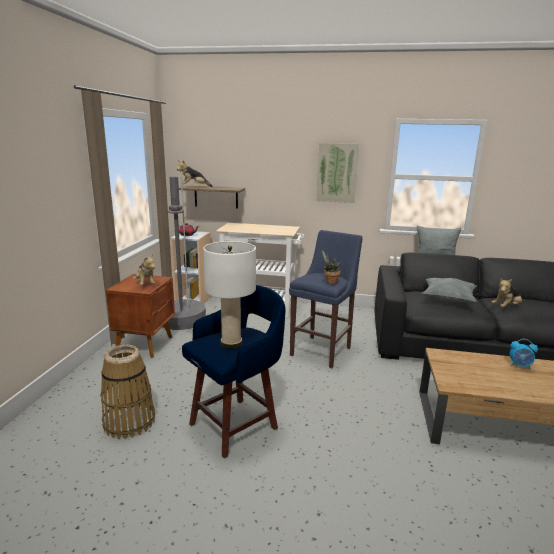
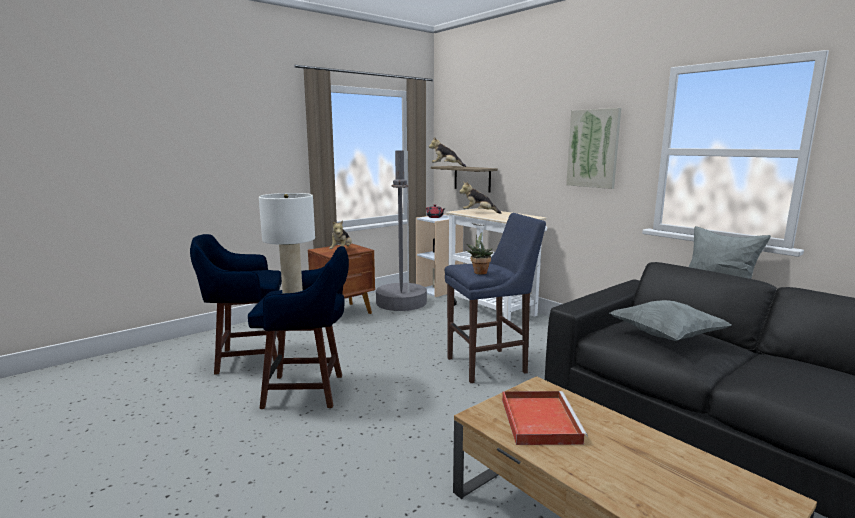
camera: 40 degrees right, 5 degrees down
basket [101,345,155,439] -> blue stool [190,234,282,375]
plush toy [492,278,522,308] -> plush toy moved to [459,181,502,214]
alarm clock [510,339,538,370] -> none
none -> red tray [502,391,588,445]

